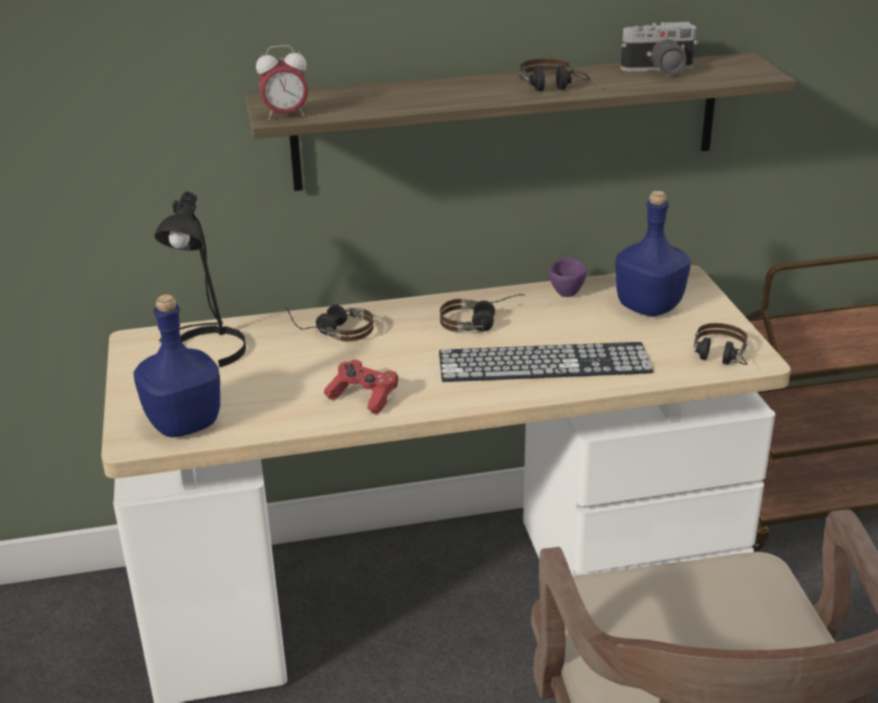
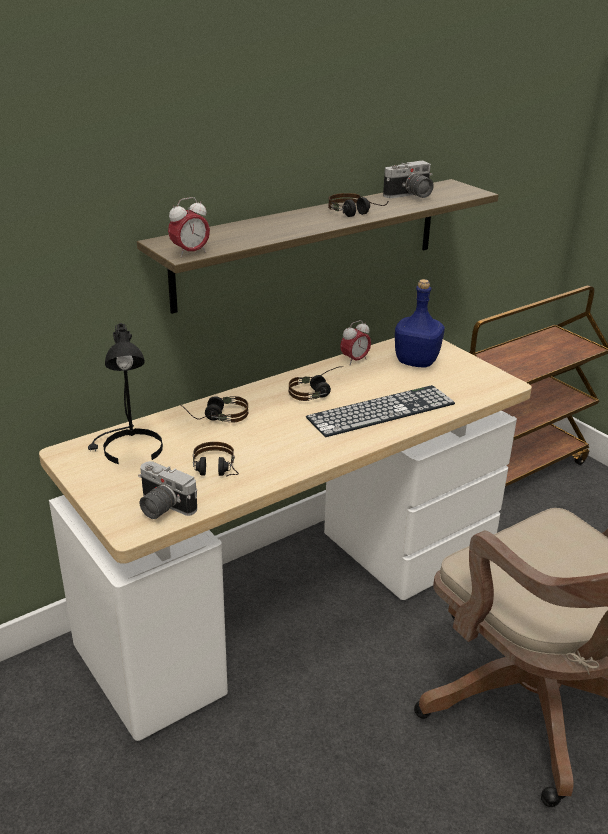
camera: 25 degrees left, 0 degrees up
blue bottle [134,294,220,437] -> camera [138,461,197,519]
red game controller [324,360,398,415] -> none
purple cup [549,256,587,297] -> alarm clock [340,320,371,365]
headphones [694,323,747,365] -> headphones moved to [193,442,239,477]

